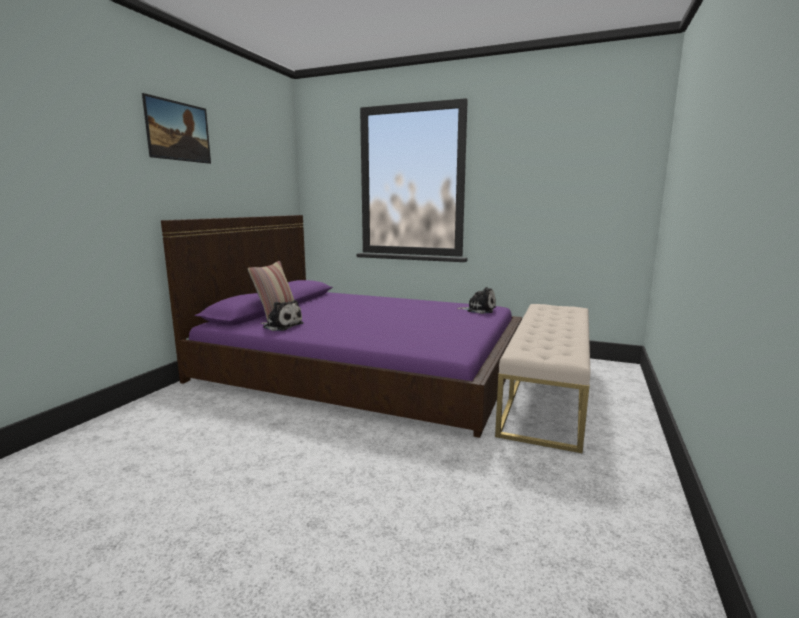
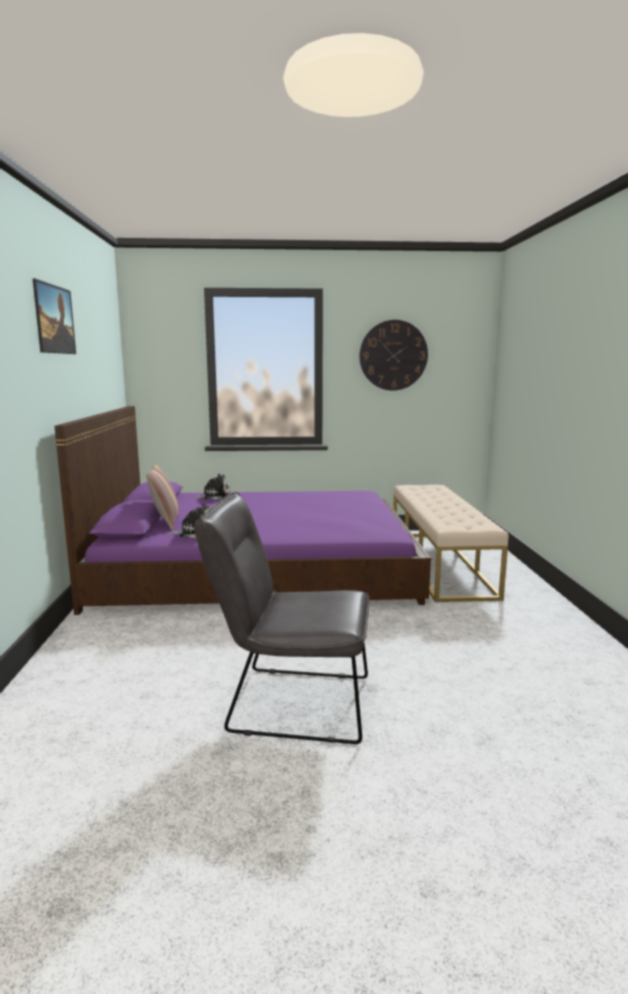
camera: 25 degrees left, 0 degrees up
plush toy [458,287,496,314] -> plush toy moved to [192,474,230,500]
none -> grey chair [194,492,370,744]
none -> wall clock [360,320,428,391]

